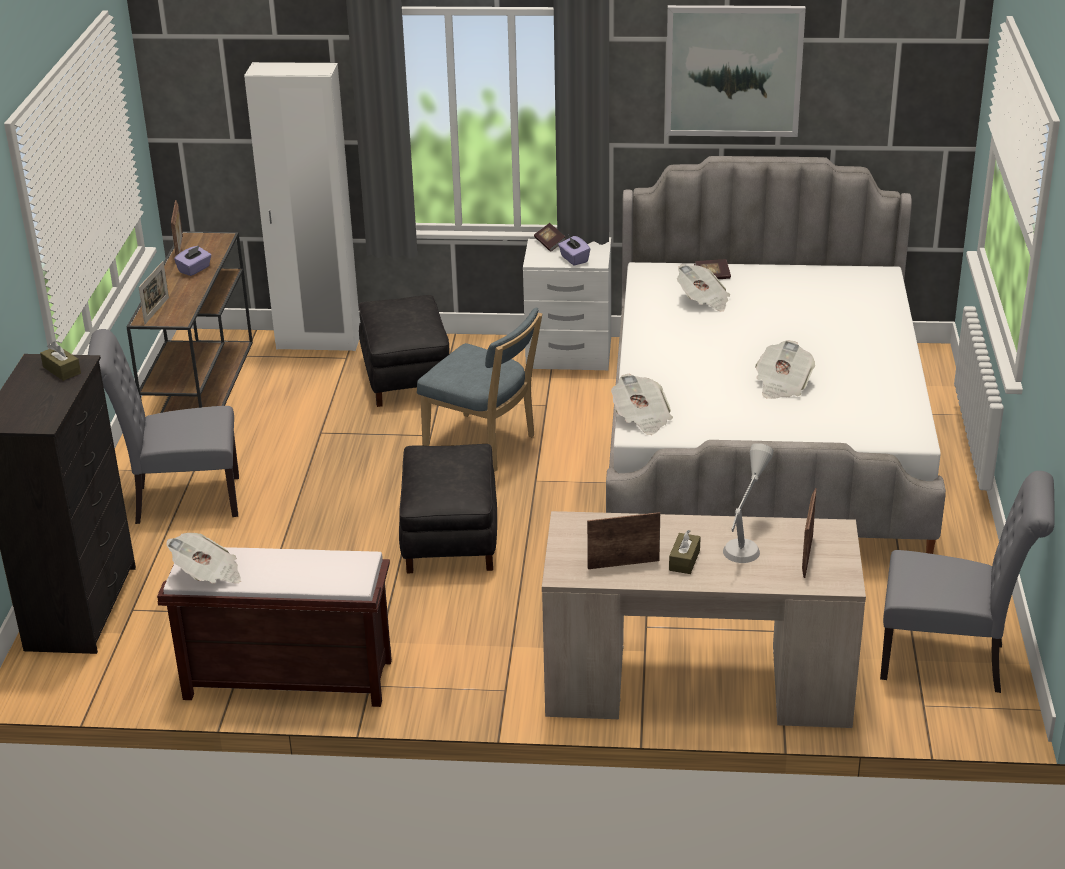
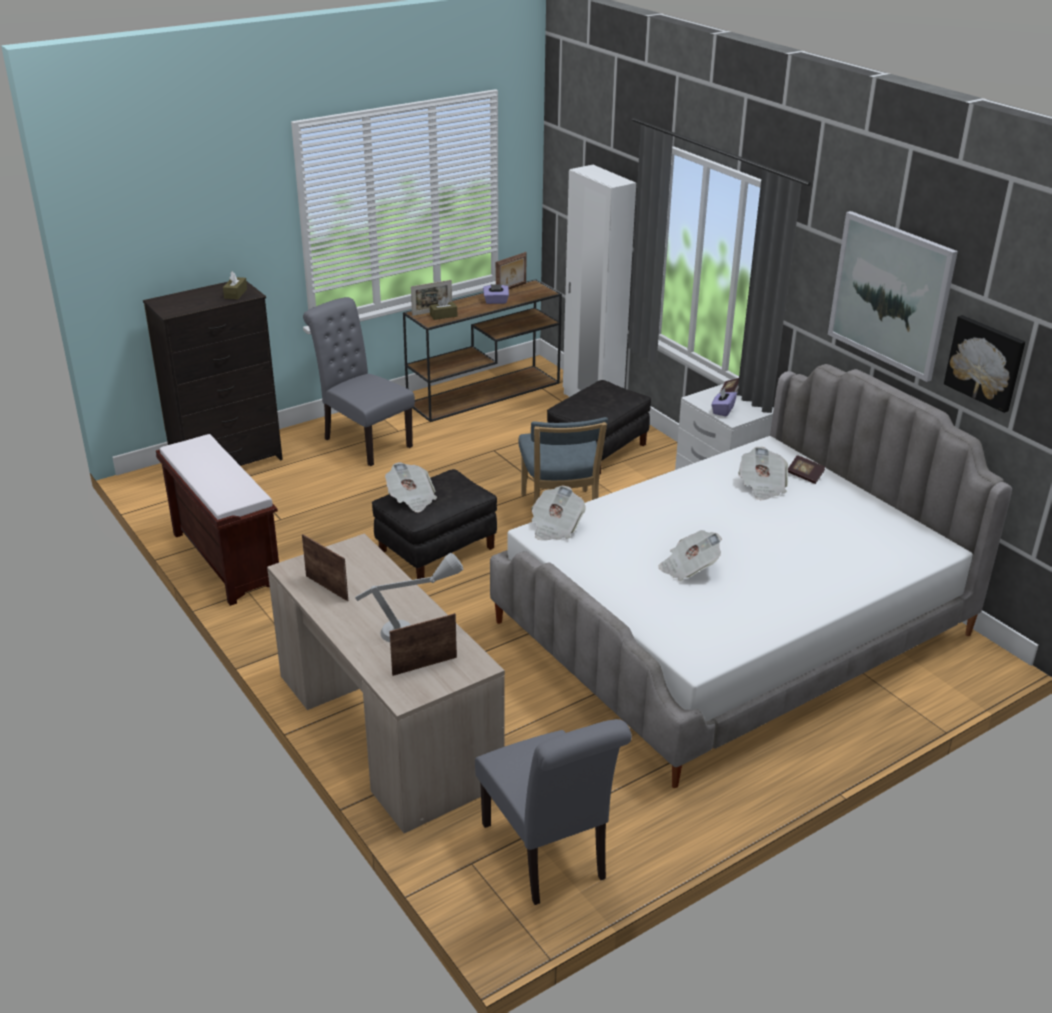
camera: 50 degrees right, 0 degrees up
newspaper [166,533,241,584] -> newspaper moved to [385,462,437,513]
brown tissue box [669,530,701,574] -> brown tissue box moved to [430,296,457,320]
none -> picture [944,315,1025,413]

